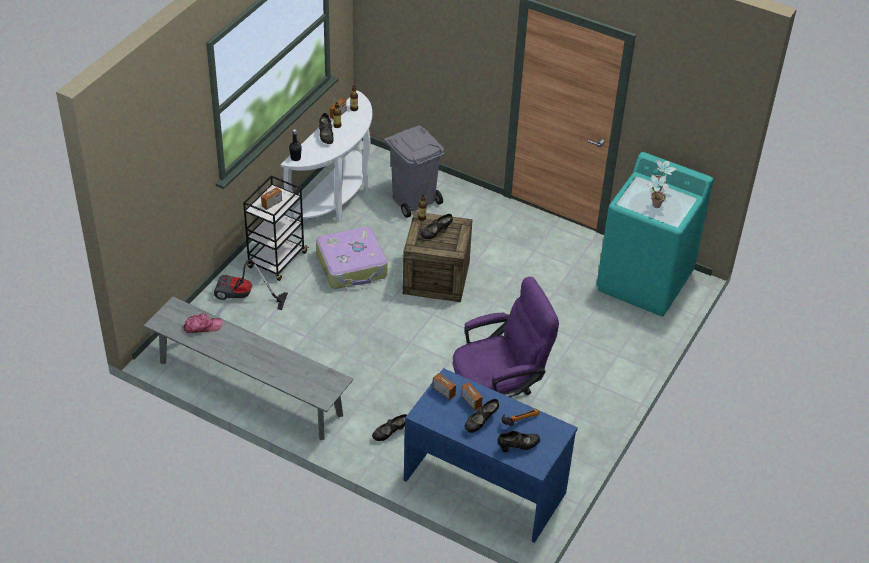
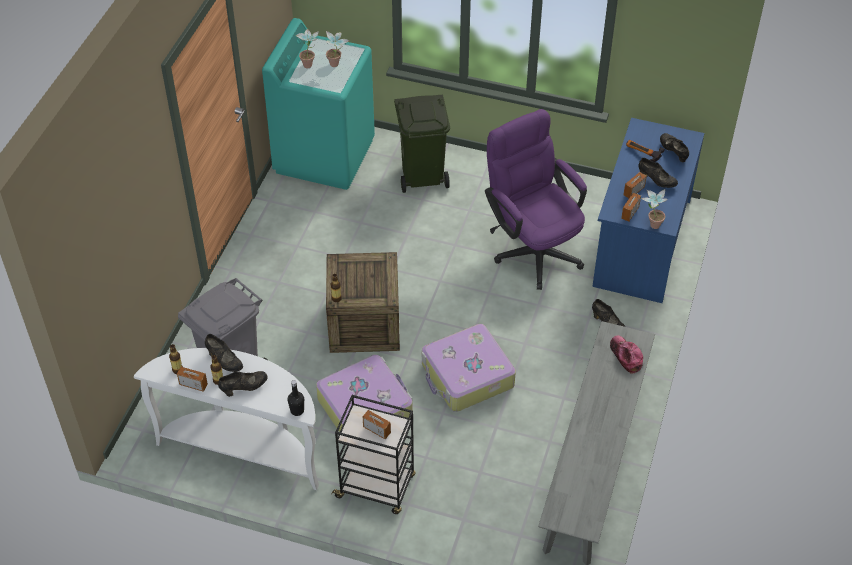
camera: 100 degrees left, 5 degrees up
cap [183,313,223,333] -> cap moved to [610,335,643,373]
vacuum cleaner [214,260,288,310] -> none
black shoe [420,214,453,239] -> black shoe moved to [205,334,243,372]
none -> green trash can [394,95,450,193]
none -> suitcase [422,324,516,412]
none -> potted plant [641,189,668,229]

